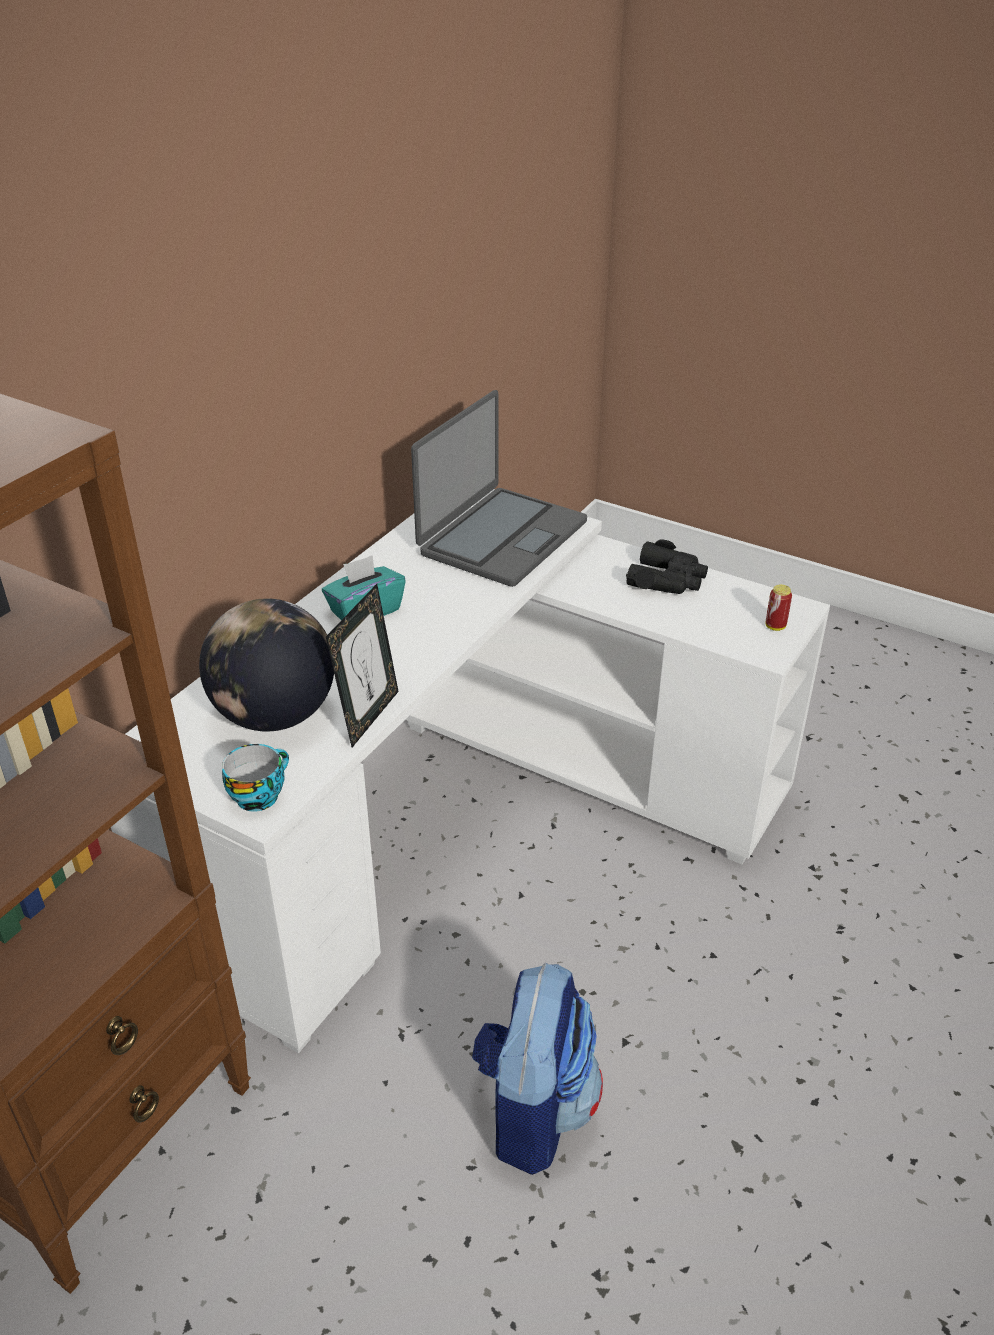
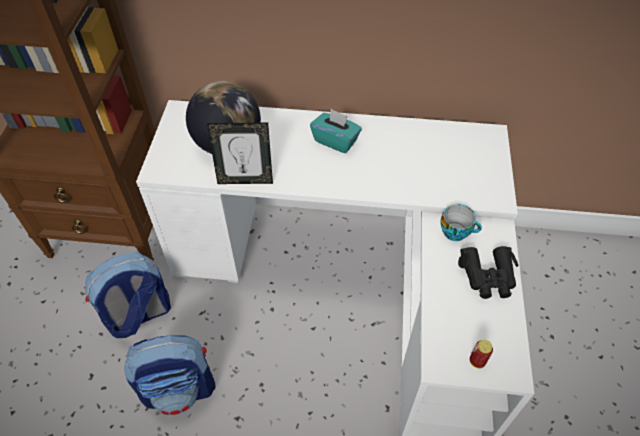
camera: 65 degrees right, 15 degrees up
cup [222,744,289,812] -> cup moved to [440,204,482,241]
laptop [411,390,587,587] -> none
none -> backpack [85,252,171,338]

